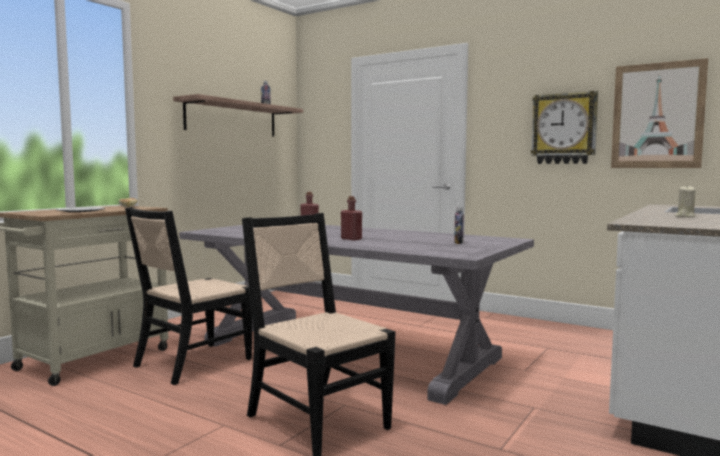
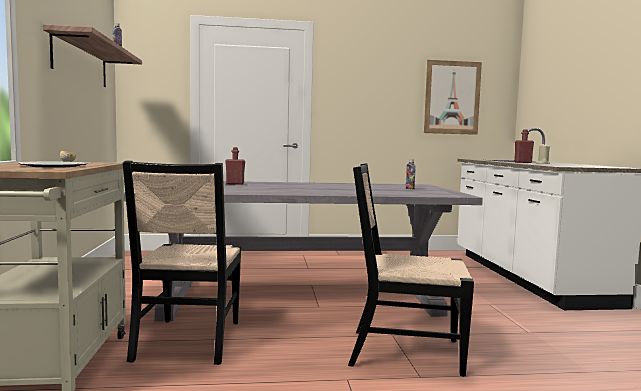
camera: 40 degrees left, 0 degrees up
red bottle [341,196,362,240] -> red bottle moved to [514,129,534,163]
wall clock [531,91,598,164] -> none

